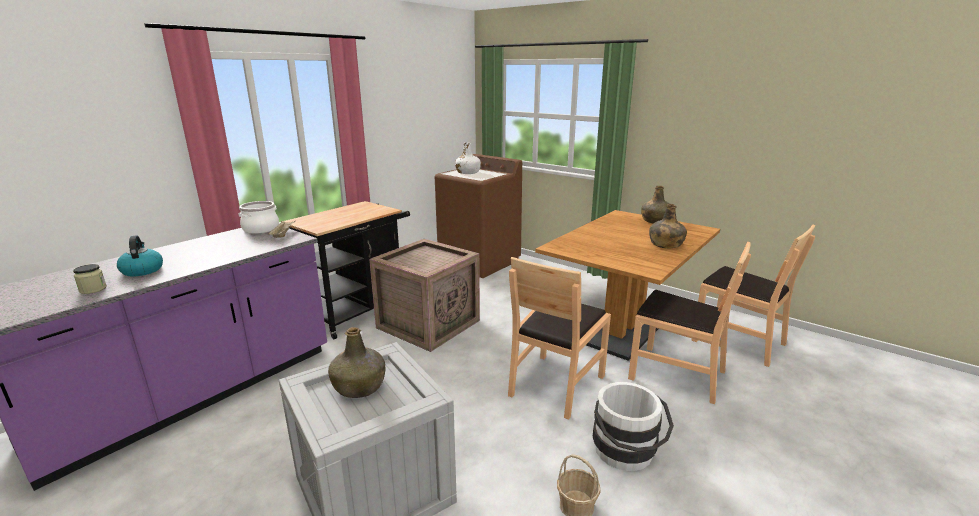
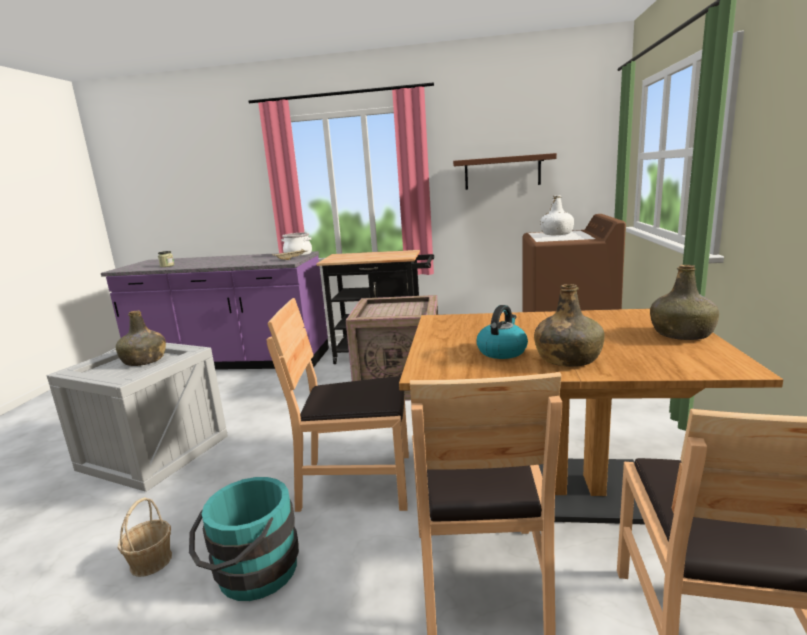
camera: 60 degrees right, 5 degrees down
kettle [117,235,163,276] -> kettle moved to [476,305,528,359]
white bucket [593,382,674,471] -> turquoise bucket [189,477,299,601]
none -> brown shelf [453,153,557,190]

